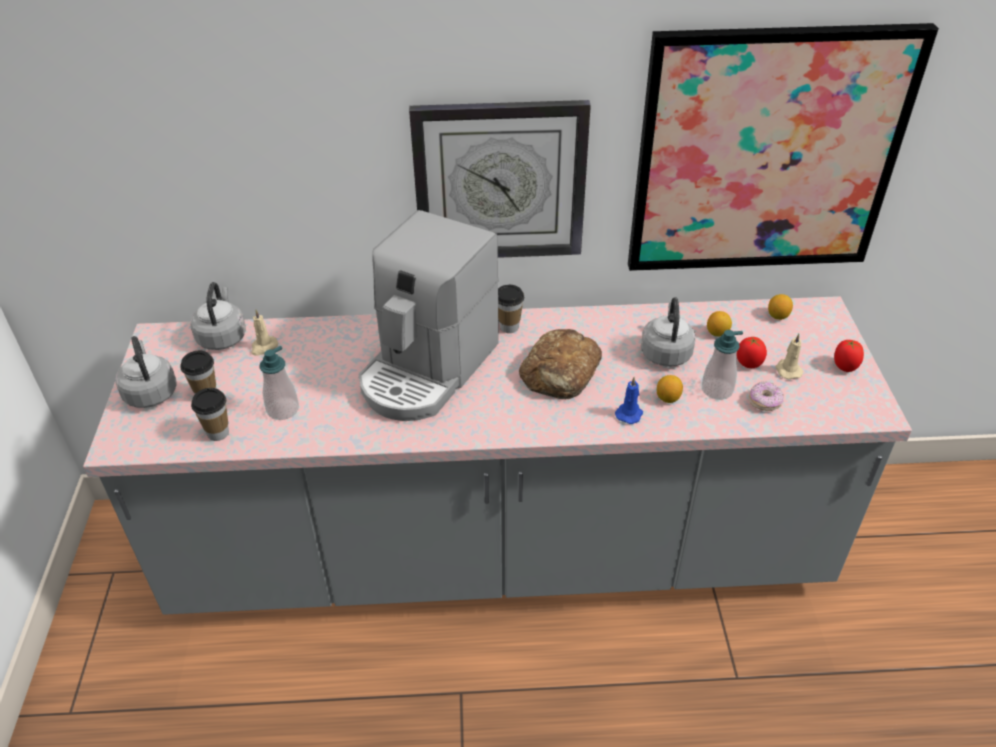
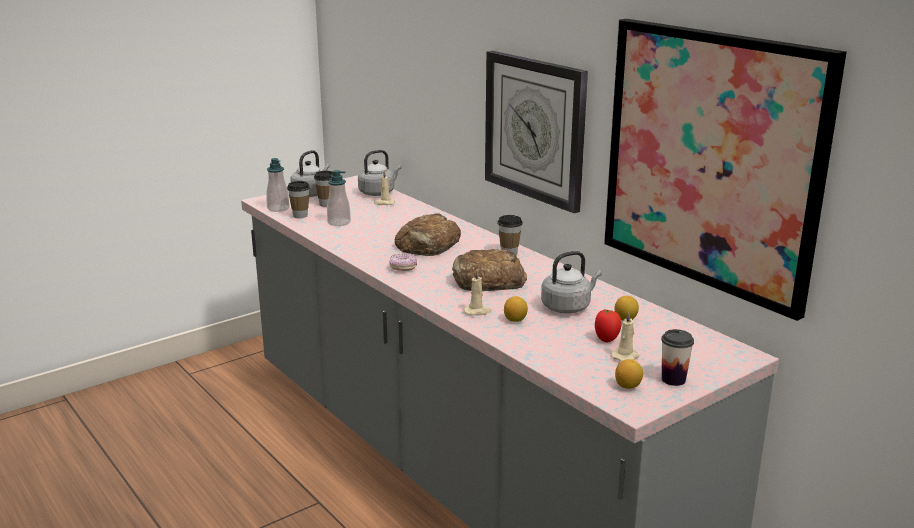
camera: 55 degrees right, 20 degrees down
coffee machine [358,210,499,421] -> bread [395,213,461,256]
blue candle [615,377,643,424] -> beige candle [464,270,492,315]
soap dispenser [702,330,743,400] -> soap dispenser moved to [266,158,289,212]
donut [748,381,784,411] -> donut moved to [389,254,417,271]
lemon [768,294,793,320] -> lemon moved to [615,359,643,389]
tomato [834,340,864,372] -> cup [661,329,694,386]

